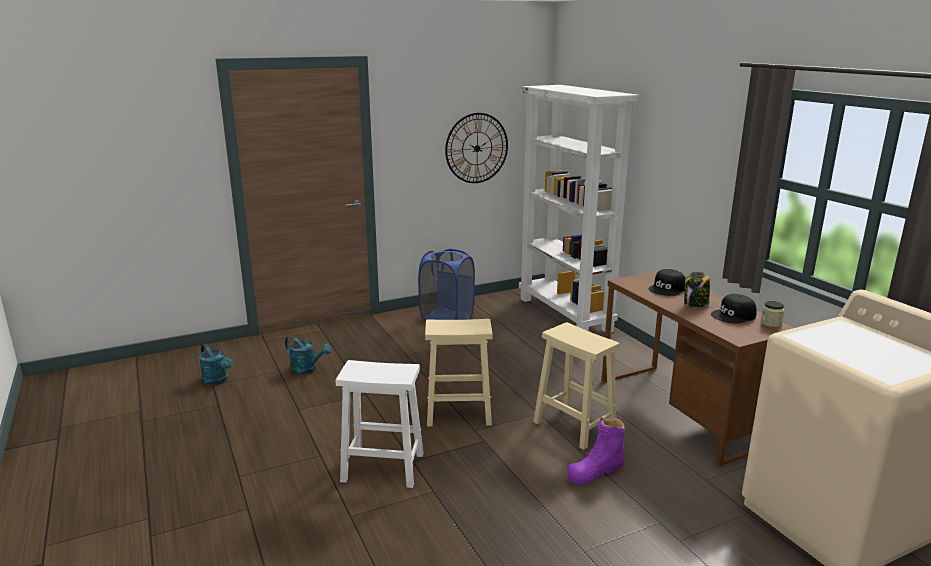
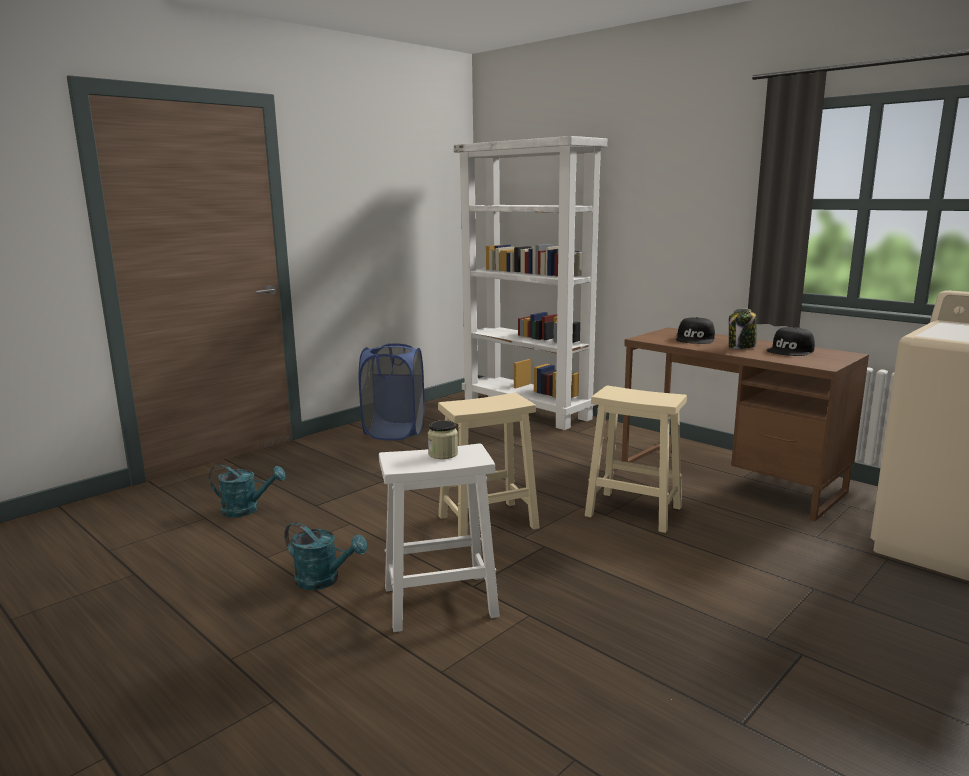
camera: 20 degrees left, 5 degrees down
turquoise watering can [199,344,232,385] -> turquoise watering can moved to [284,522,368,590]
wall clock [445,113,508,183] -> none
purple boot [567,417,625,485] -> none
jar [761,301,784,327] -> jar moved to [428,421,458,459]

